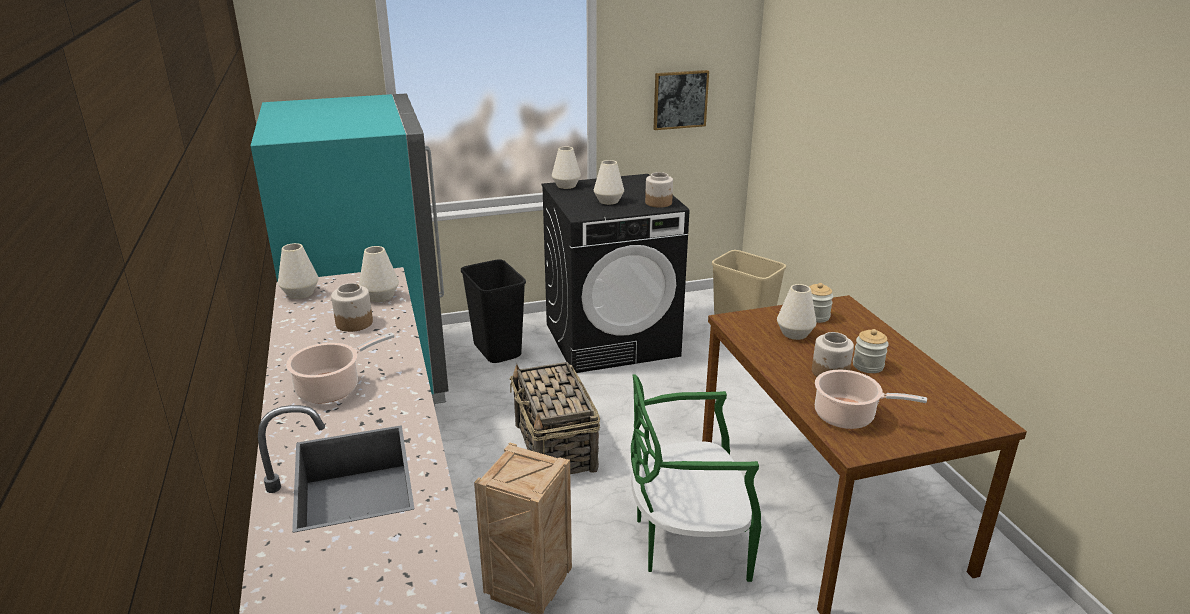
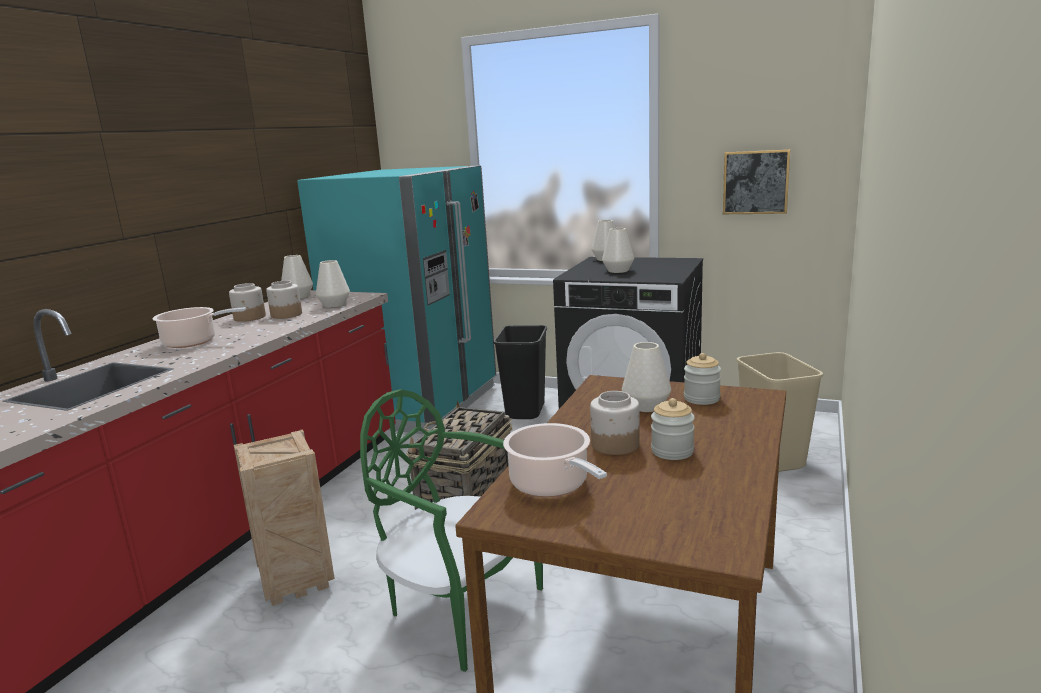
camera: 40 degrees right, 10 degrees down
jar [645,172,673,208] -> jar moved to [229,283,266,322]

